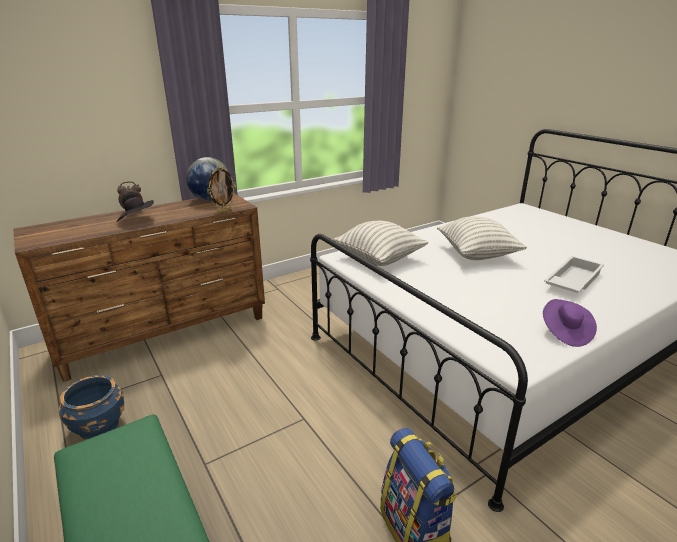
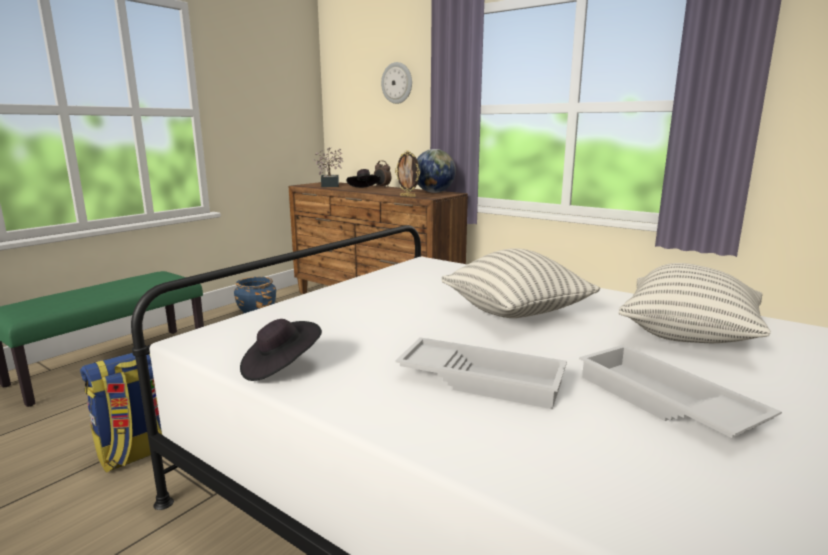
camera: 70 degrees right, 10 degrees down
pillow [334,221,429,266] -> pillow moved to [619,263,771,343]
purple hat [543,299,597,347] -> black hat [240,319,322,381]
none -> potted plant [313,147,344,187]
none -> wall clock [381,62,412,104]
none -> white tray [579,345,782,438]

